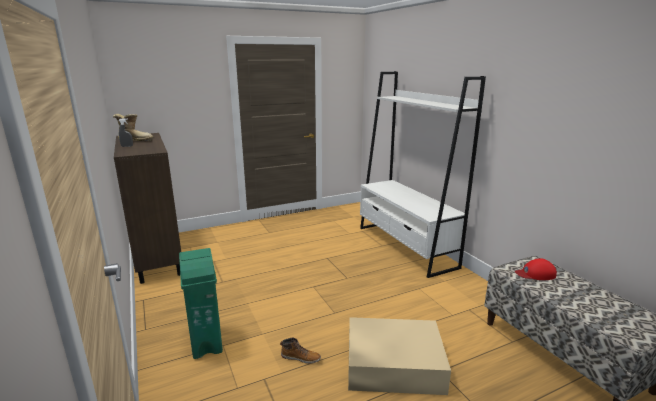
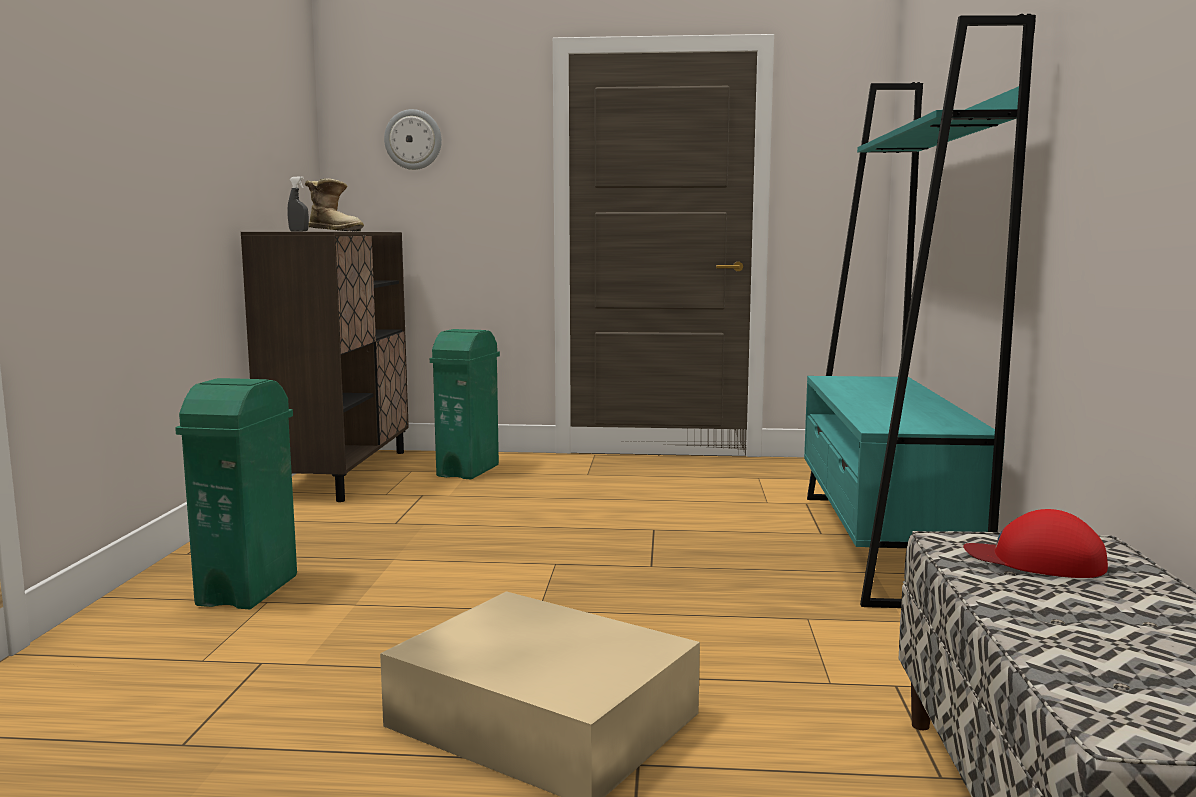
camera: 30 degrees right, 10 degrees down
boot [280,338,321,364] -> none
white bookcase [360,71,486,278] -> turquoise bookcase [804,14,1036,608]
none -> wall clock [384,109,442,170]
none -> green trash can [430,329,500,480]

